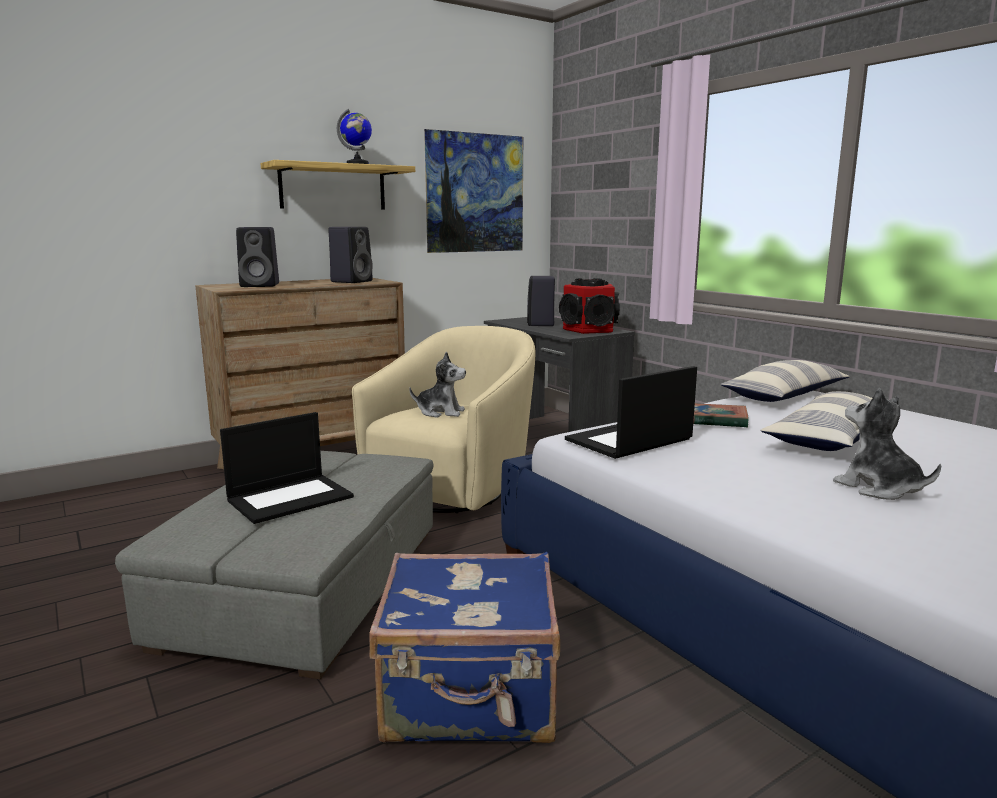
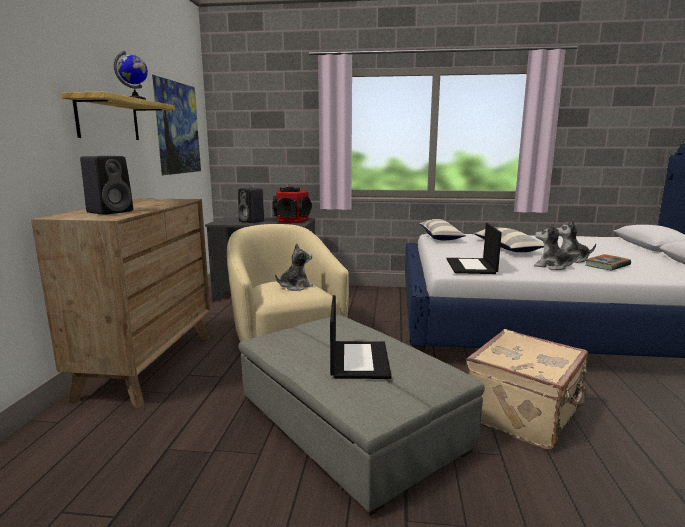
camera: 50 degrees left, 0 degrees up
black speaker [328,227,373,283] -> none
blue suitcase [369,552,560,743] -> beige suitcase [466,329,588,450]
book [693,403,749,428] -> book moved to [585,254,631,271]
none -> plush toy [534,223,581,270]

